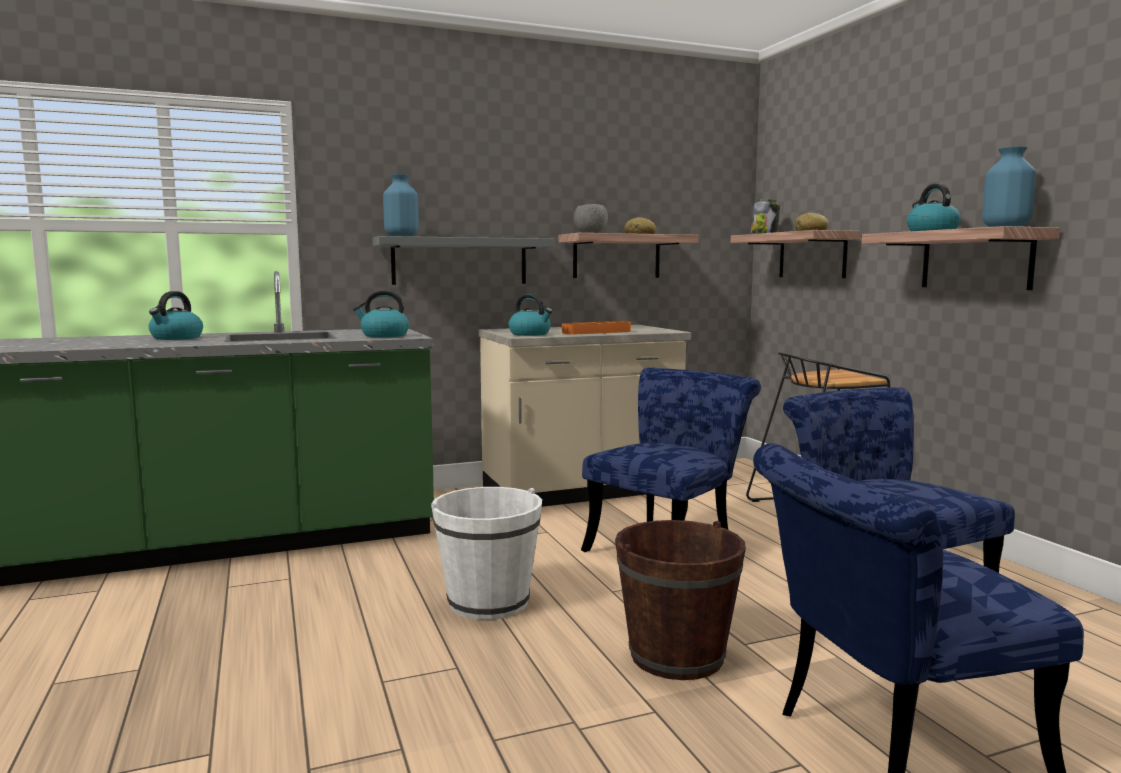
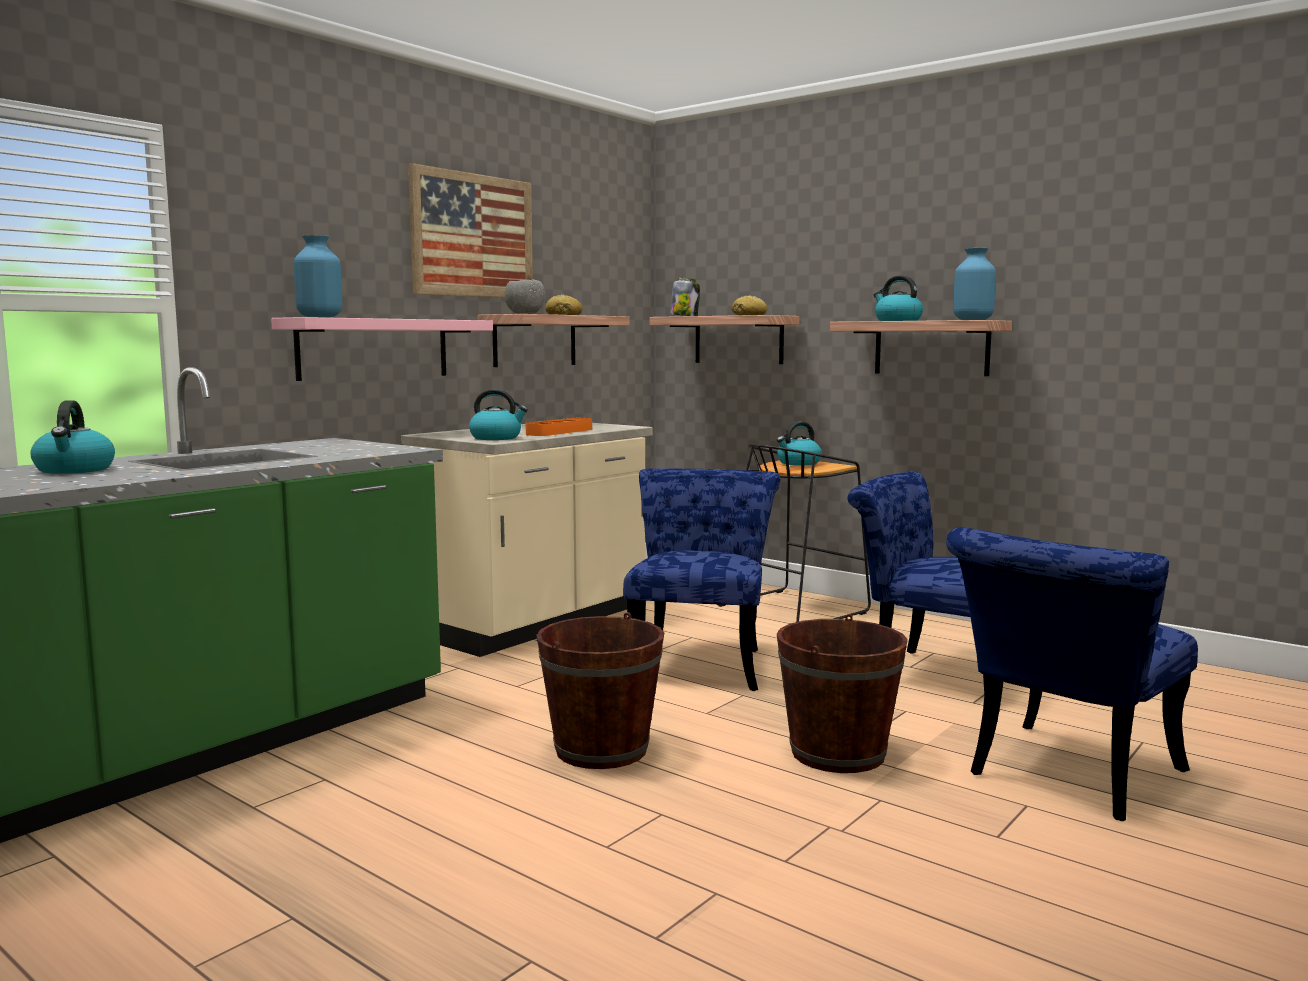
camera: 30 degrees left, 0 degrees up
kettle [353,290,409,337] -> kettle moved to [777,421,822,465]
grey shelf [373,236,554,285] -> pink shelf [271,317,493,381]
white bucket [431,487,542,620] -> brown bucket [536,612,664,769]
none -> picture [408,163,533,298]

